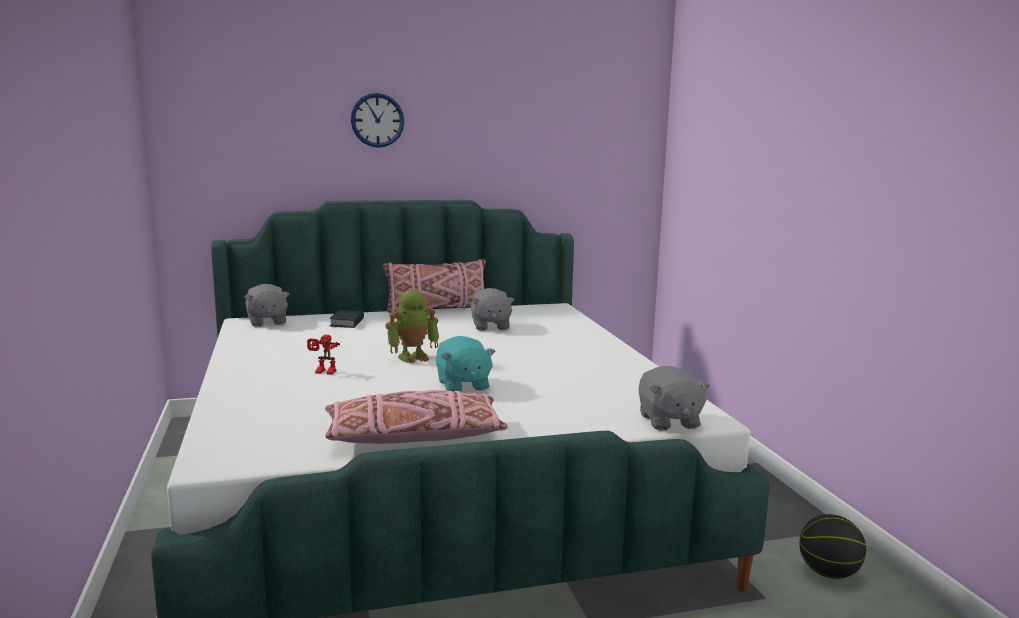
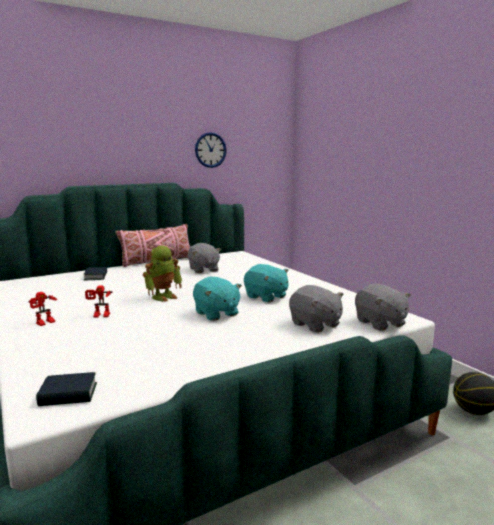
camera: 15 degrees left, 0 degrees up
grey plush toy [245,284,290,326] -> grey plush toy moved to [289,285,344,333]
pink pillow [325,390,508,444] -> none
wall clock [351,93,404,148] -> wall clock moved to [195,132,227,168]
none -> toy robot [29,292,57,326]
none -> book [36,372,97,406]
none -> turquoise plush toy [244,264,288,303]

